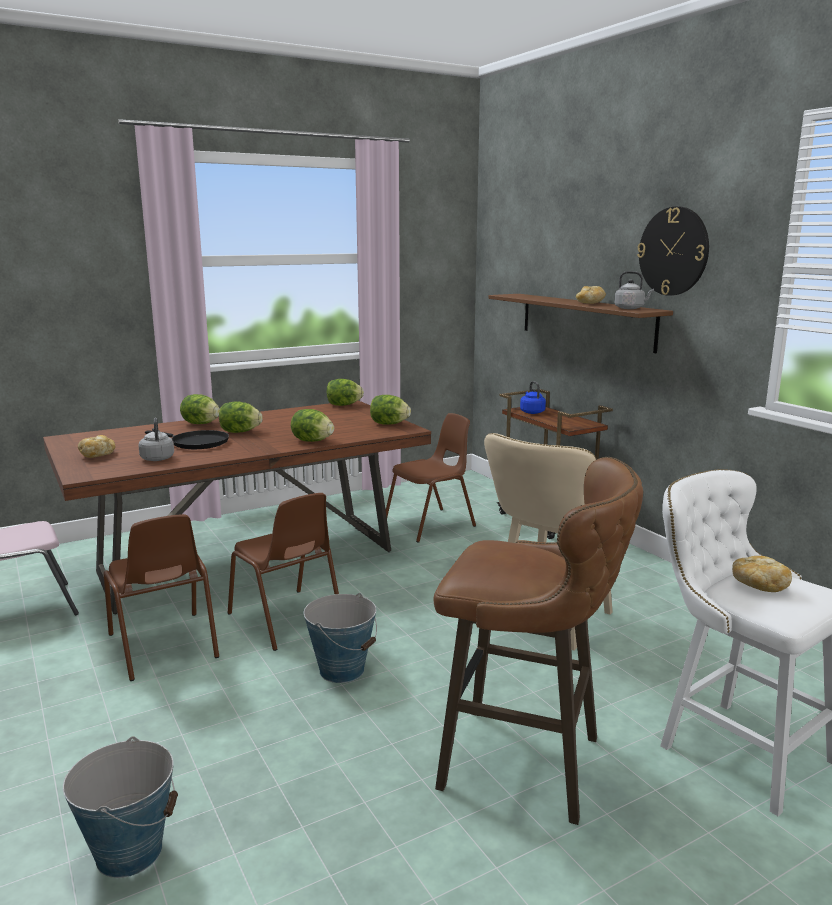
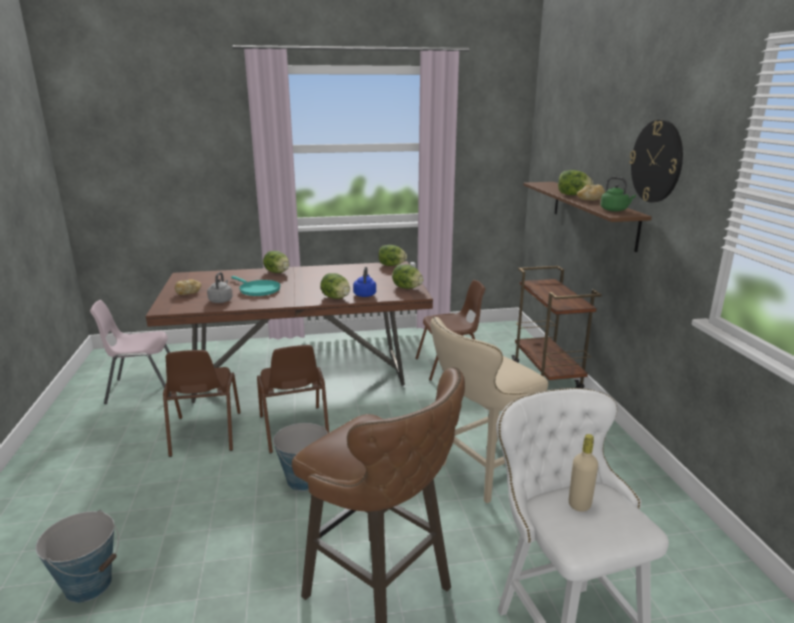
camera: 20 degrees right, 5 degrees up
black frying pan [145,430,229,449] -> turquoise frying pan [231,276,281,296]
lettuce [219,401,263,433] -> lettuce moved to [558,170,593,195]
blue kettle [520,381,546,414] -> blue kettle moved to [353,267,376,297]
grey kettle [614,271,654,309] -> green kettle [600,177,636,211]
bread [732,556,792,592] -> beige bottle [569,434,598,512]

